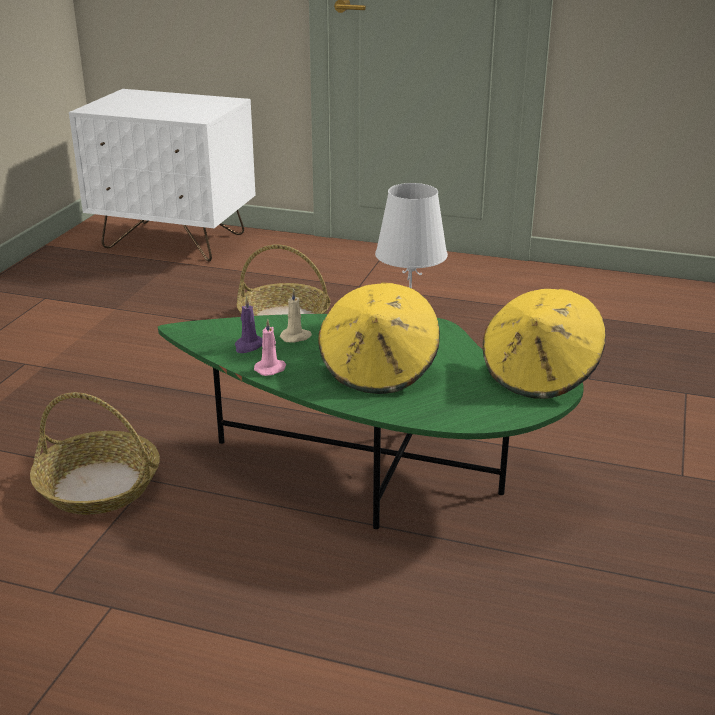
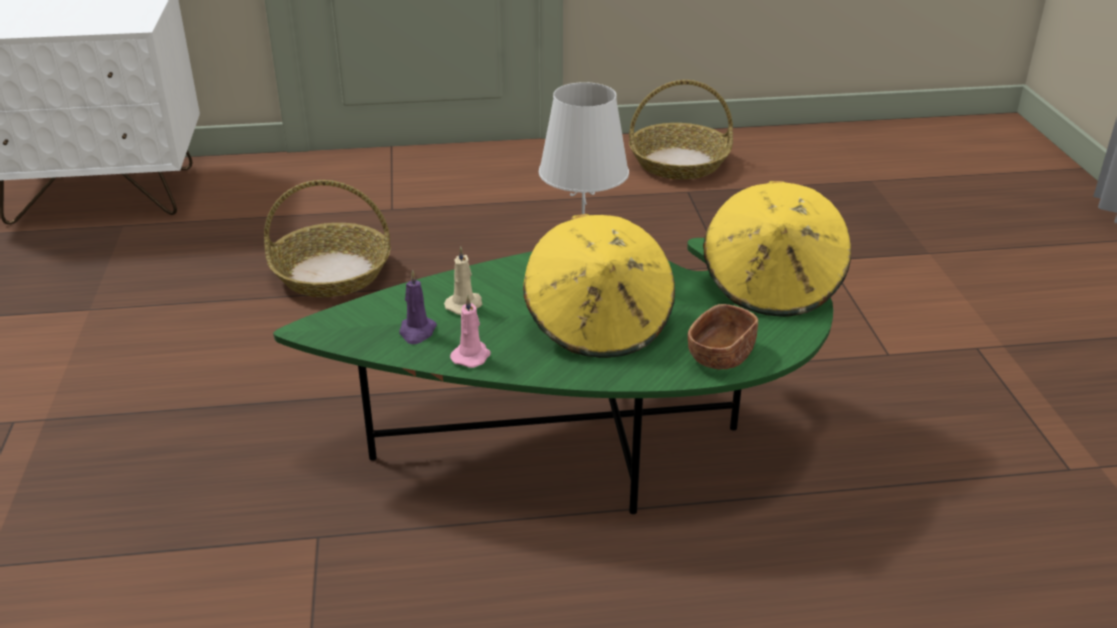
camera: 25 degrees left, 5 degrees up
basket [30,392,160,515] -> basket moved to [629,80,733,179]
none -> brown bowl [688,304,758,369]

